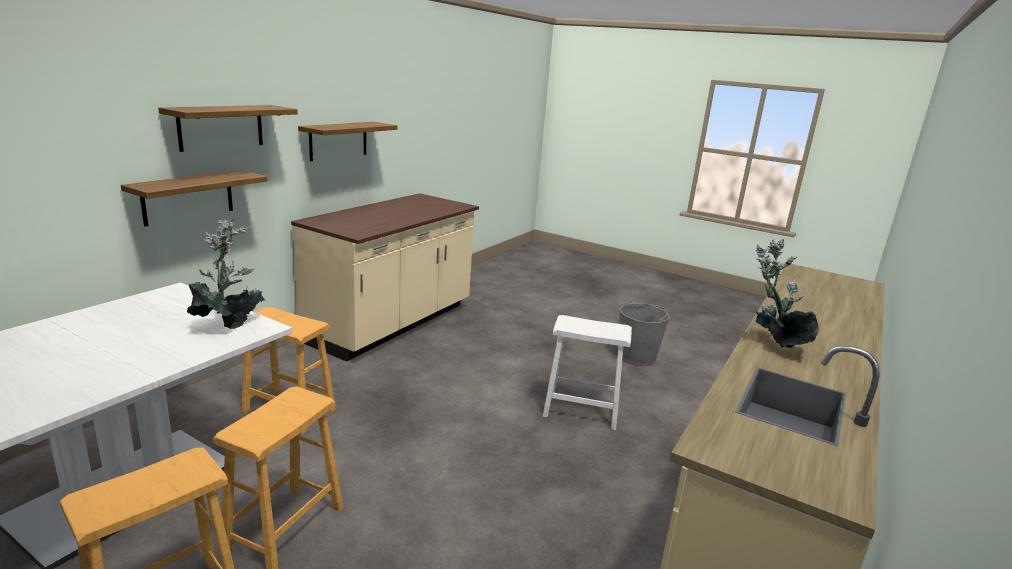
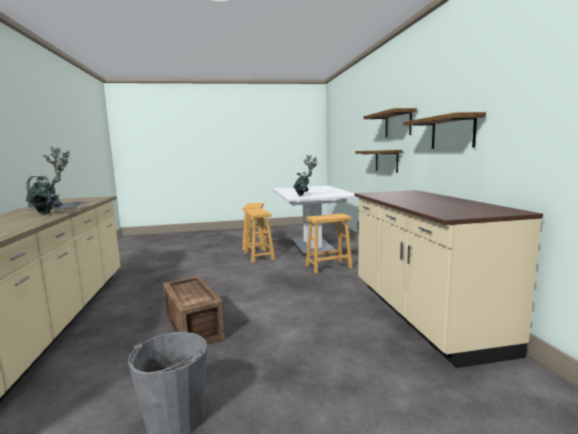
camera: 140 degrees right, 10 degrees down
white stool [543,315,632,430] -> crate [163,276,225,344]

